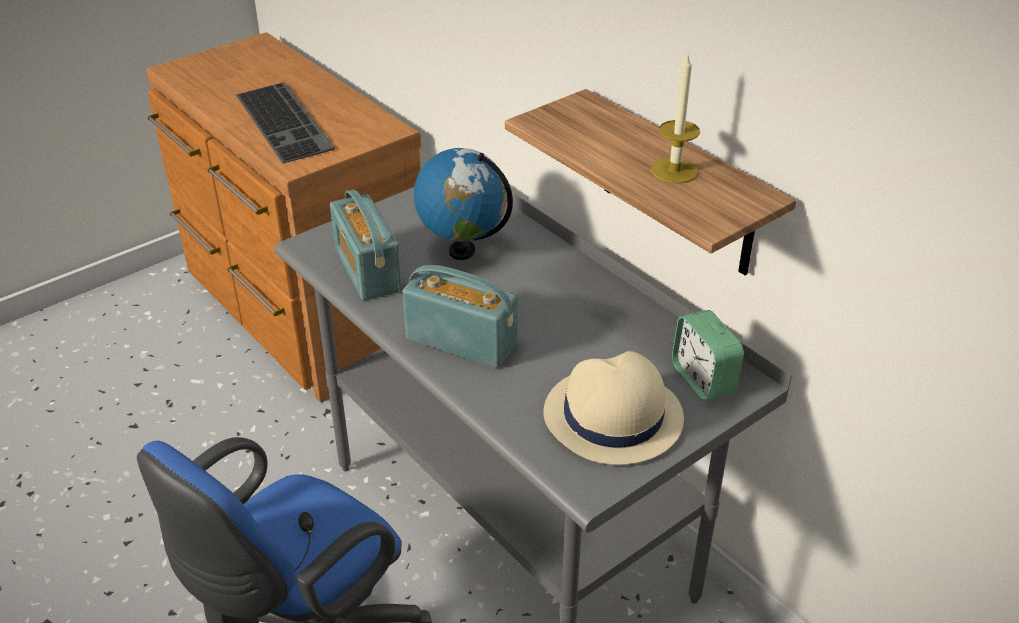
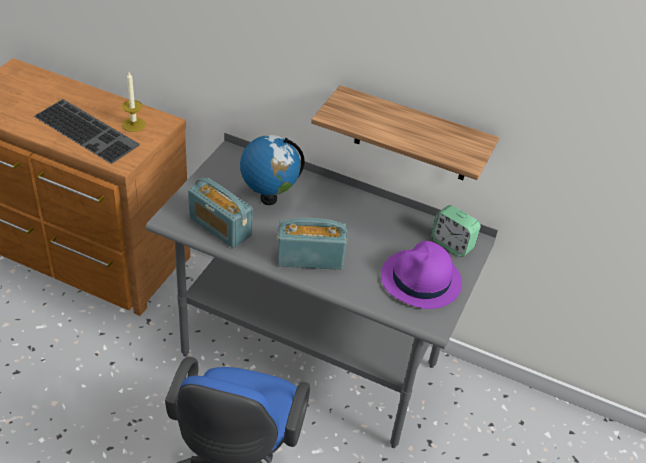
camera: 30 degrees left, 5 degrees up
beige hat [544,351,684,465] -> purple hat [381,241,462,309]
candle [652,54,700,183] -> candle moved to [122,72,146,132]

